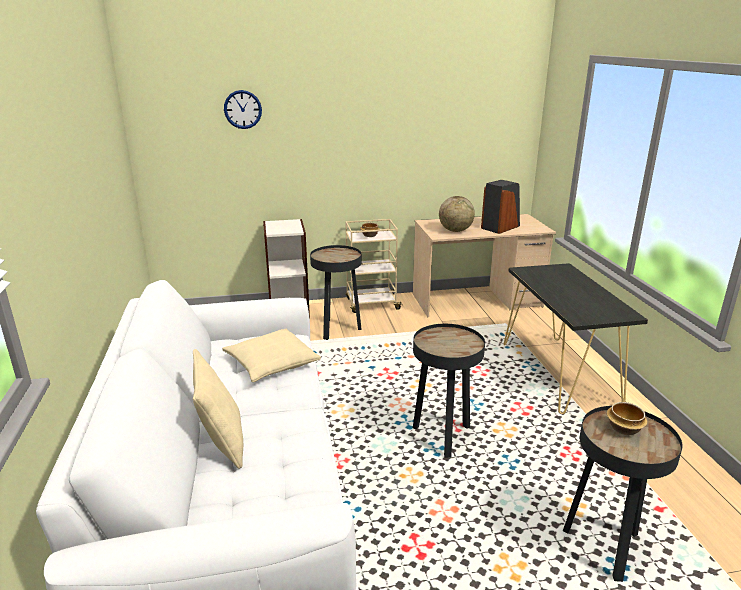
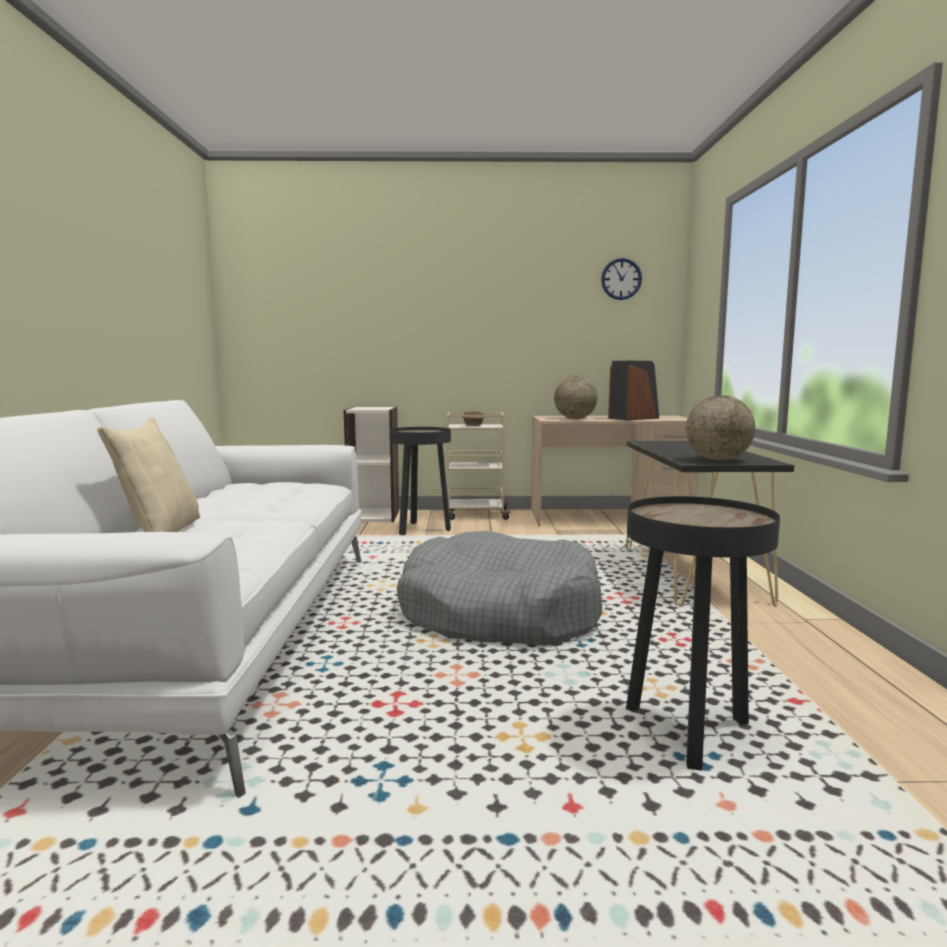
camera: 10 degrees right, 15 degrees down
beige pillow [222,329,321,382] -> none
wall clock [224,90,262,129] -> wall clock moved to [601,258,642,300]
black side table [413,324,485,458] -> grey dog bed [397,531,602,645]
bowl [607,402,647,435] -> none
none -> globe [686,395,756,461]

